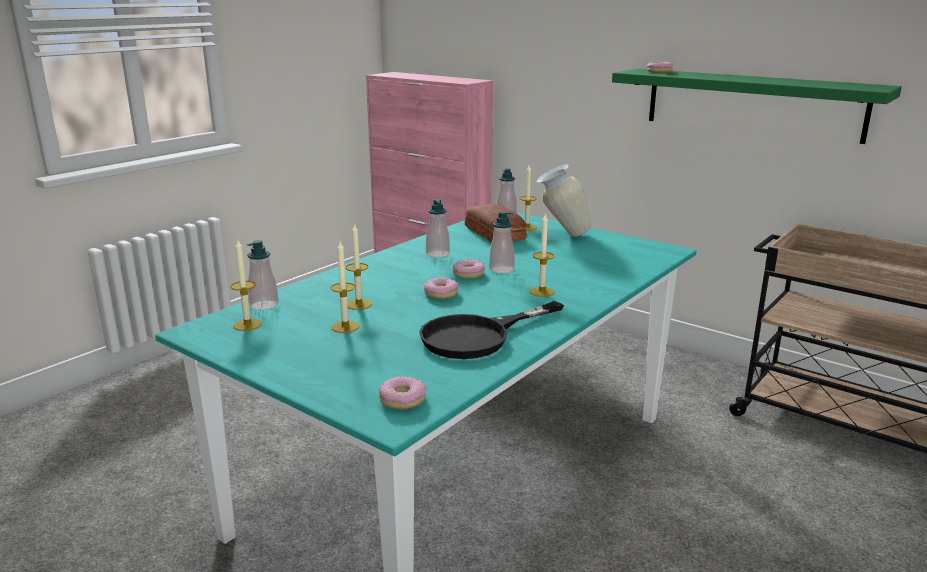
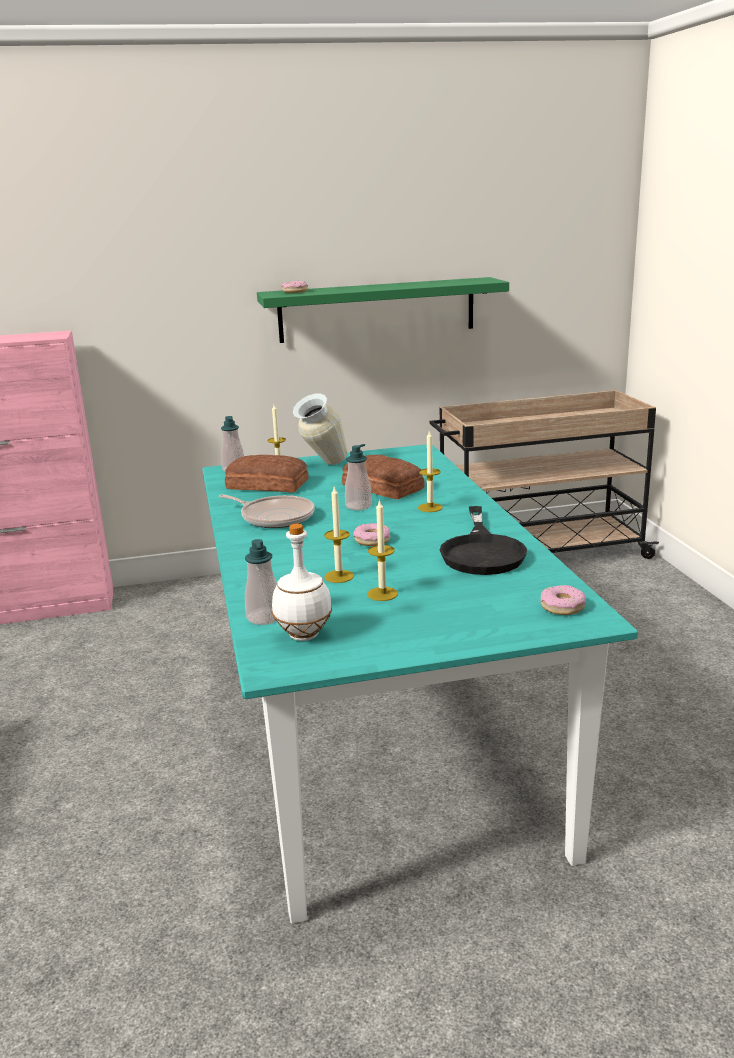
camera: 50 degrees left, 0 degrees up
candle [231,240,262,331] -> white bottle [272,524,332,641]
soap dispenser [426,199,450,257] -> frying pan [219,494,315,528]
donut [453,259,485,279] -> none
none -> bread [342,455,425,499]

